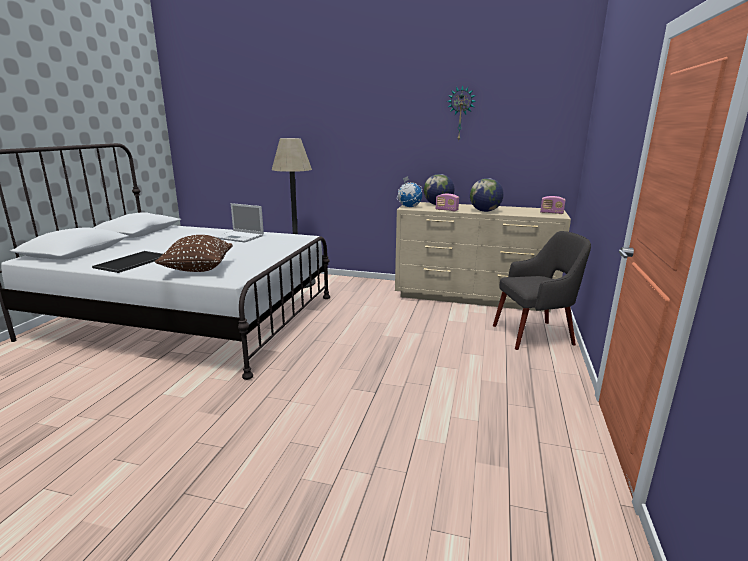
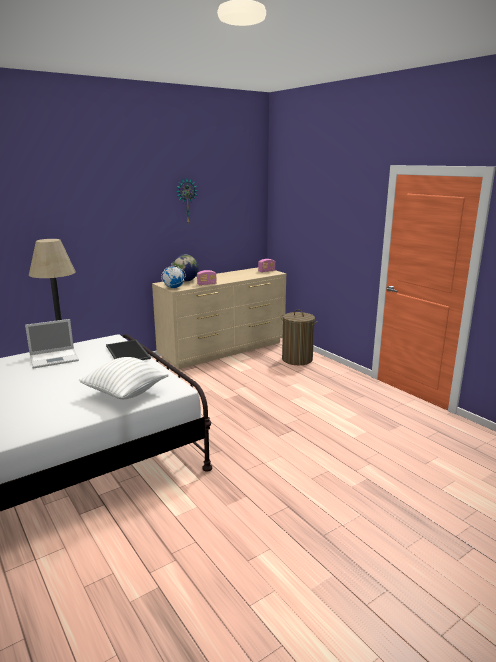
camera: 50 degrees left, 0 degrees up
tray [92,251,163,273] -> tray moved to [106,340,151,360]
brown pillow [155,235,233,272] -> white pillow [79,357,169,399]
globe [470,178,504,212] -> none
grey armchair [493,231,591,350] -> laundry basket [281,309,318,365]

